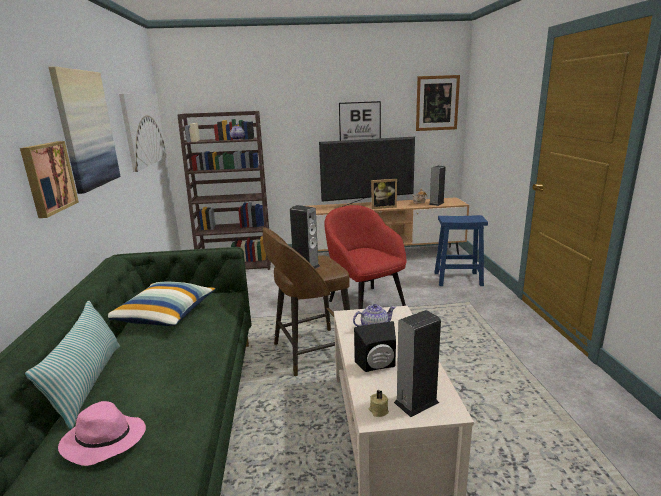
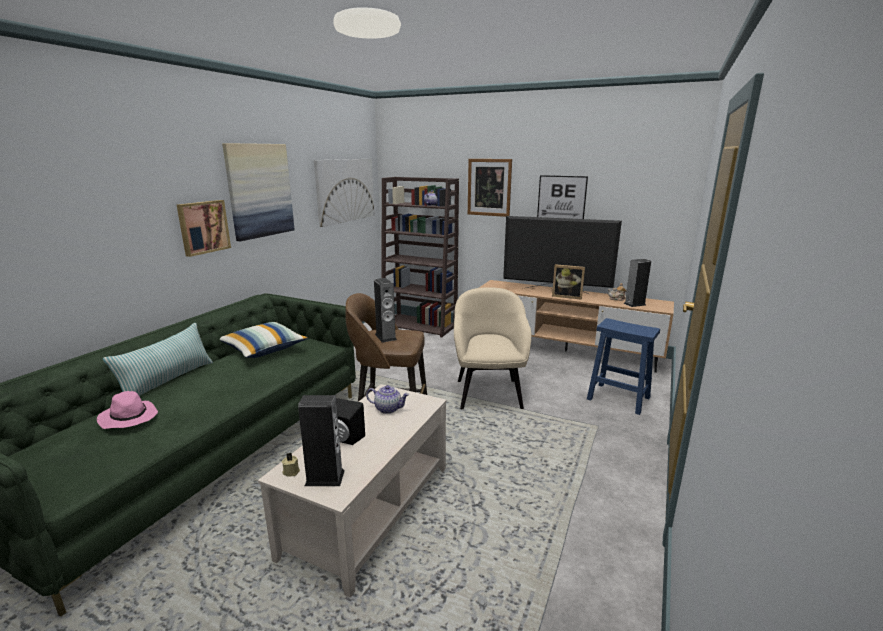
camera: 30 degrees right, 0 degrees up
red armchair [324,205,406,309] -> beige armchair [454,287,532,409]
picture [416,75,460,131] -> picture moved to [468,159,512,217]

